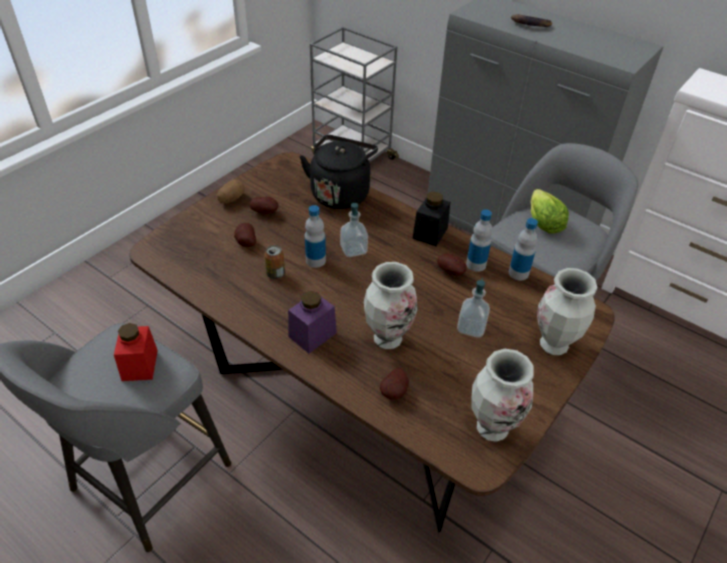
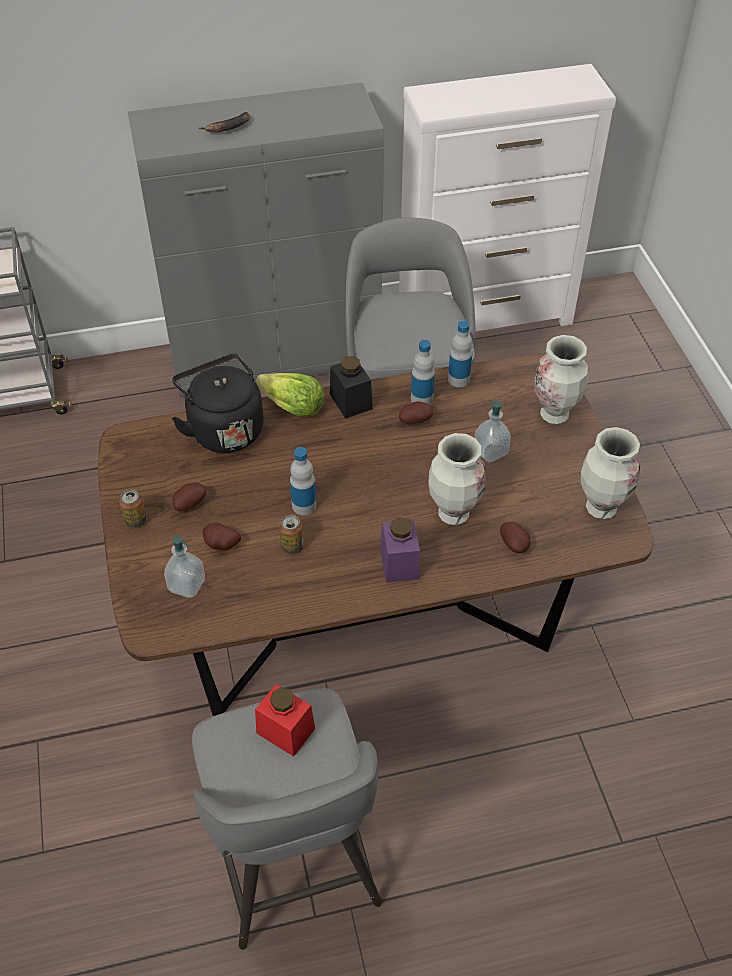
camera: 50 degrees left, 5 degrees up
potato [217,179,245,203] -> can [119,489,147,528]
soap dispenser [340,203,368,257] -> soap dispenser moved to [164,536,205,598]
lettuce [531,189,569,234] -> lettuce moved to [256,373,325,417]

